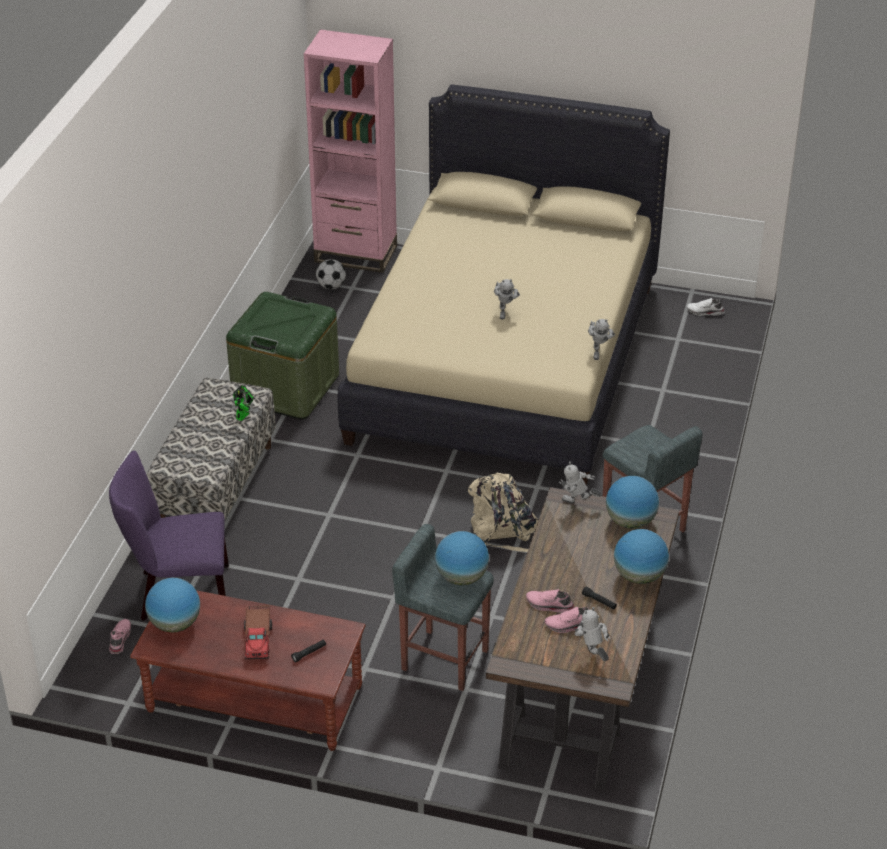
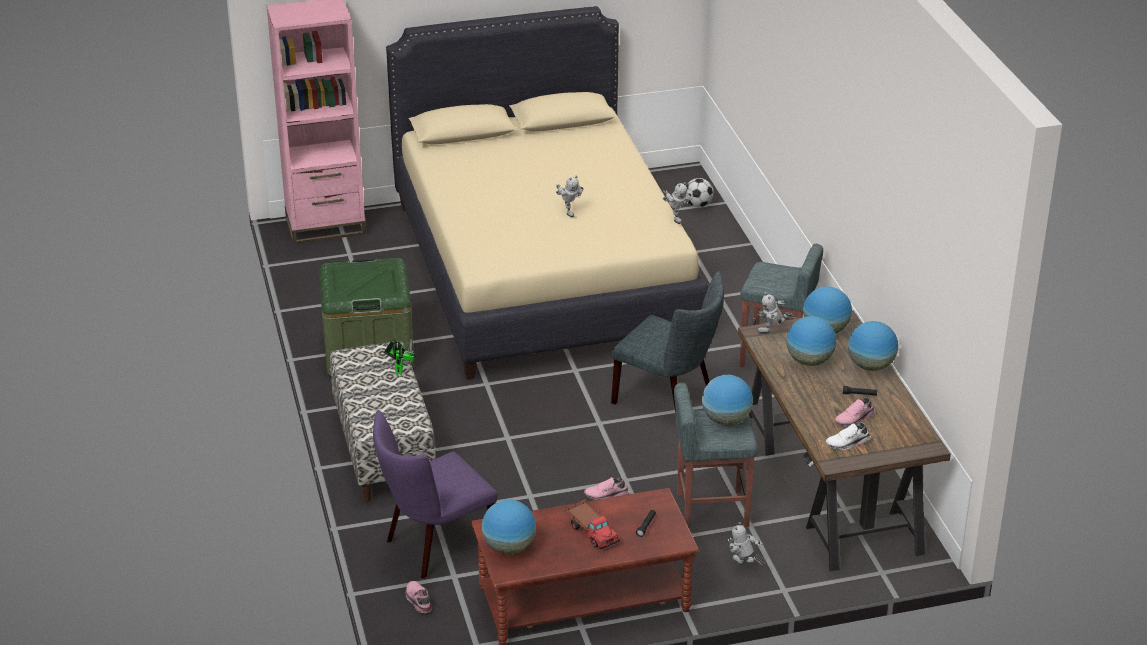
camera: 30 degrees left, 5 degrees down
football [316,259,346,289] -> football moved to [686,178,714,207]
beige backpack [468,473,539,552] -> grey chair [611,271,724,407]
pink shoe [526,589,574,613] -> pink shoe moved to [584,477,629,500]
toy robot [575,607,610,661] -> toy robot moved to [728,522,766,565]
white shoe [686,298,724,316] -> white shoe moved to [826,423,871,450]
none -> globe [786,316,836,366]

